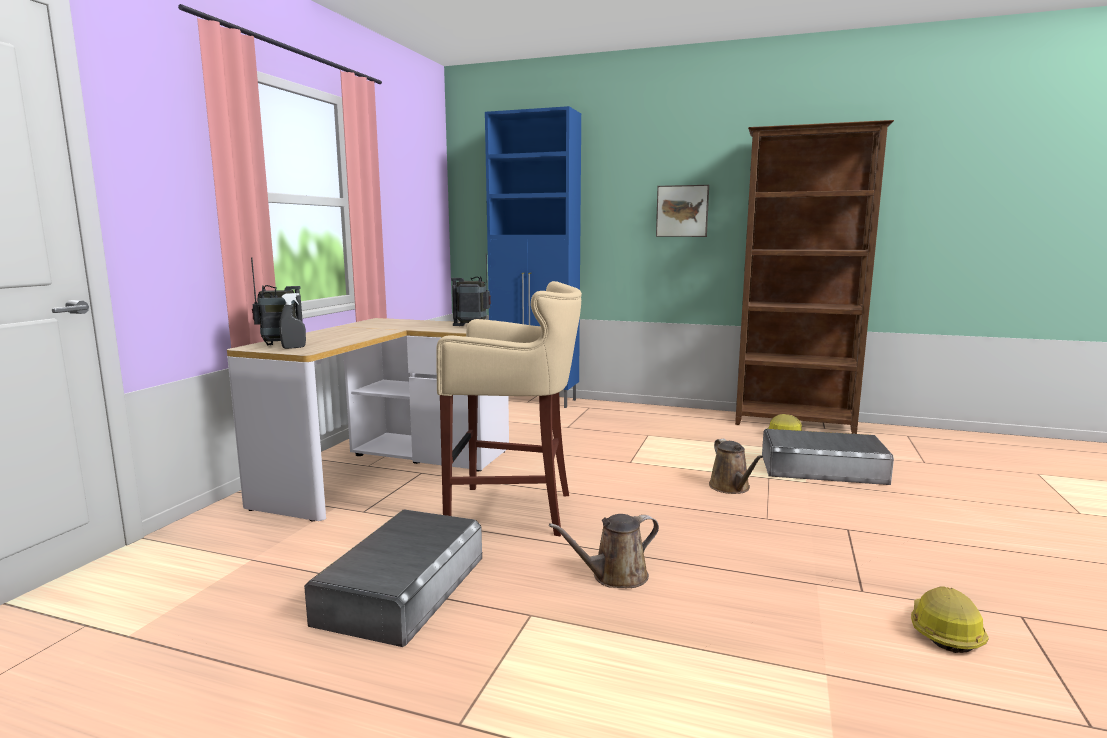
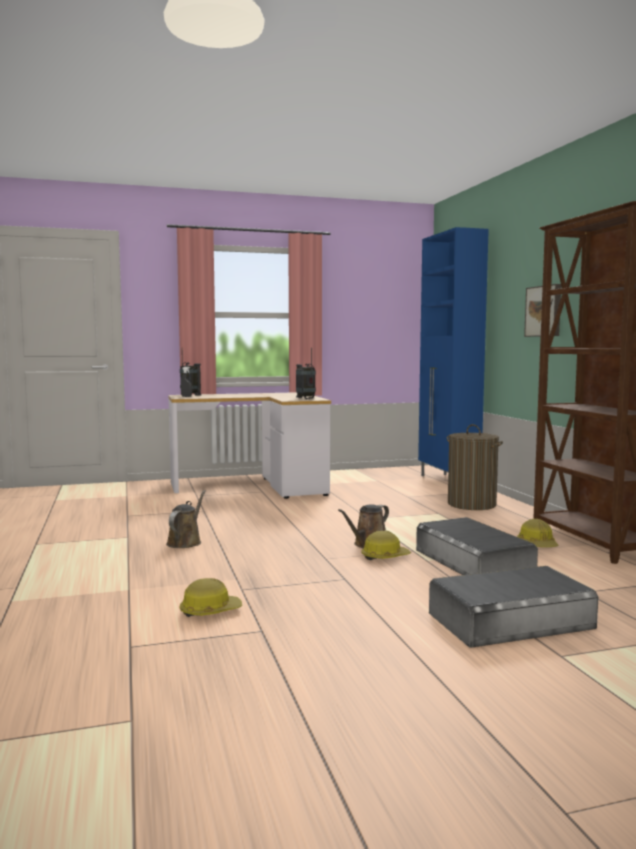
camera: 55 degrees right, 5 degrees down
grey storage box [304,509,482,647] -> grey storage box moved to [429,566,598,648]
beige stool [436,281,582,537] -> none
brown watering can [549,514,659,588] -> brown watering can turned 75 degrees clockwise [166,490,206,548]
none -> hard hat [361,531,411,560]
none -> laundry basket [447,424,503,510]

